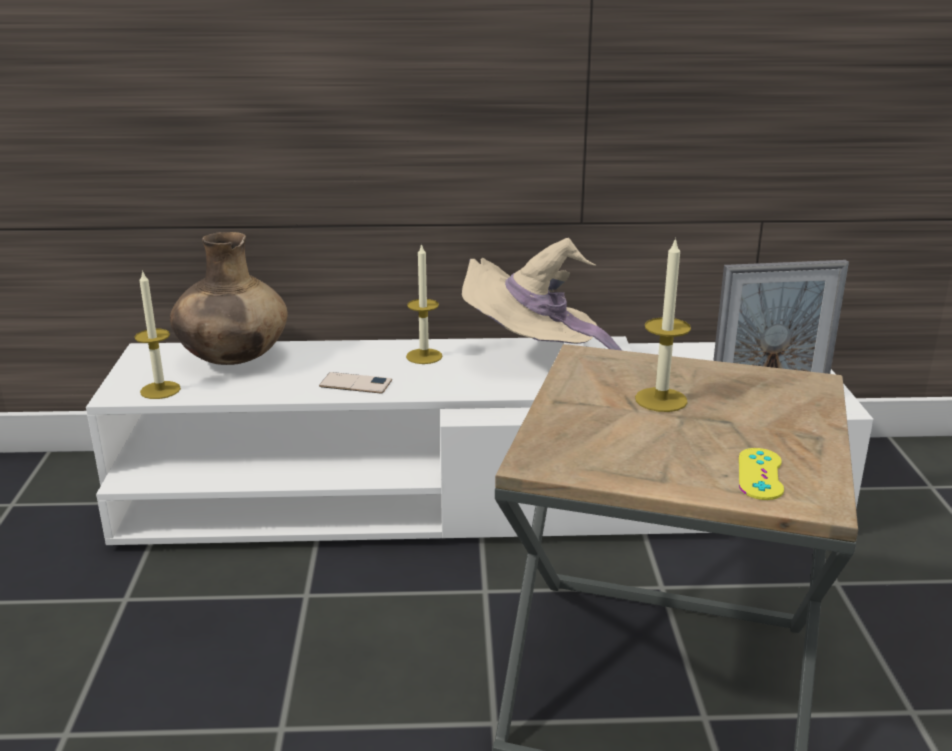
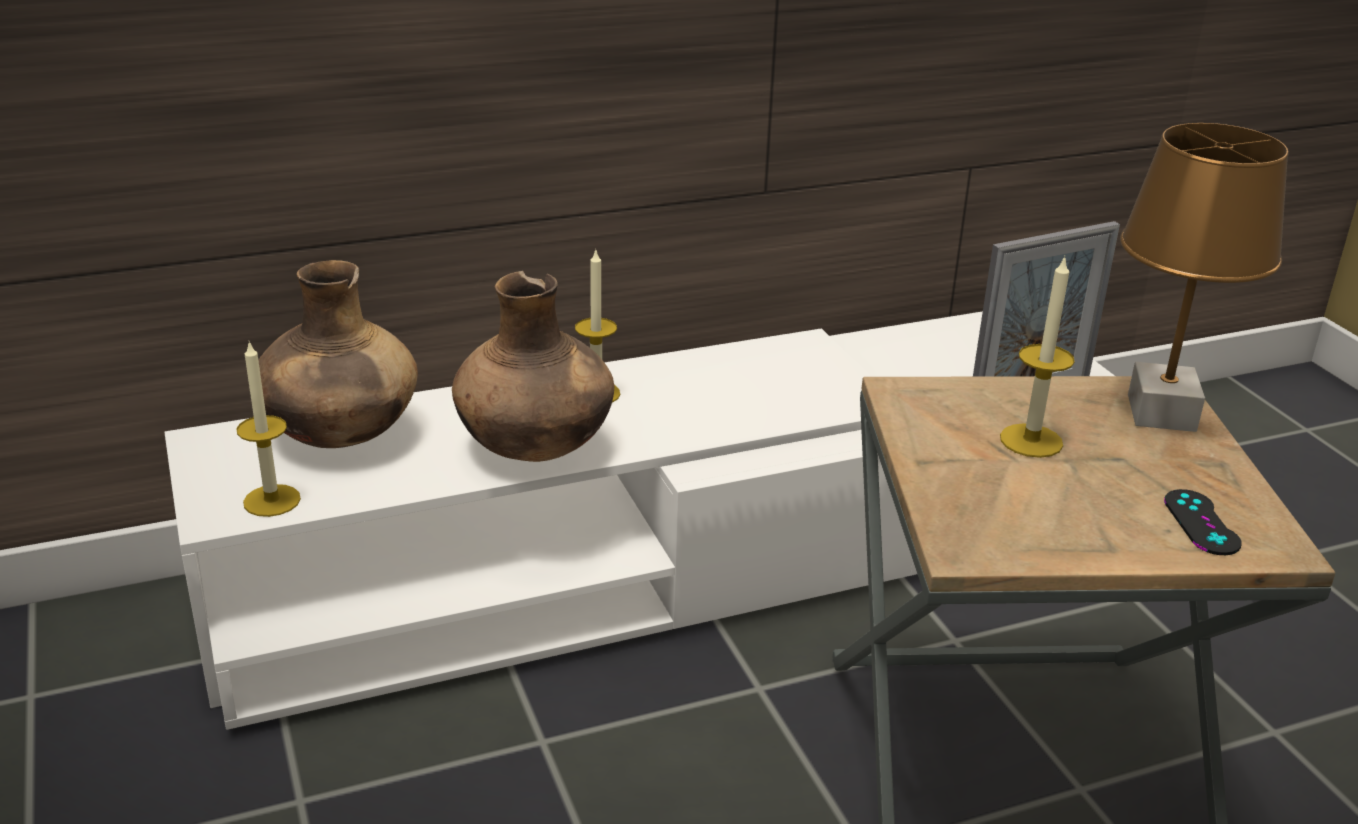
camera: 20 degrees left, 5 degrees up
phone [319,372,392,394] -> brown vase [452,271,614,462]
beige hat [462,238,622,351] -> none
yellow game controller [739,448,784,500] -> black game controller [1164,489,1242,555]
none -> brown table lamp [1120,123,1289,432]

